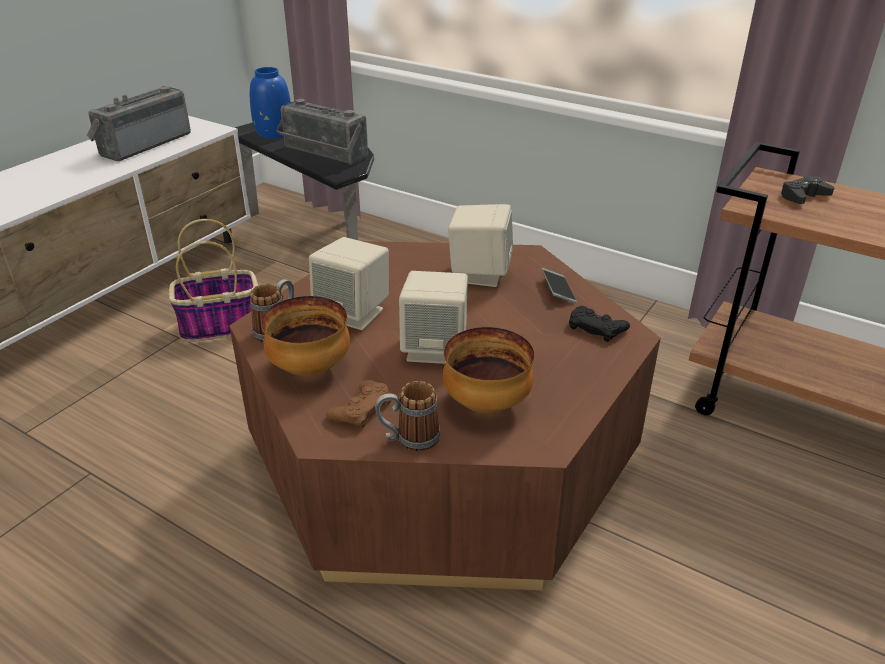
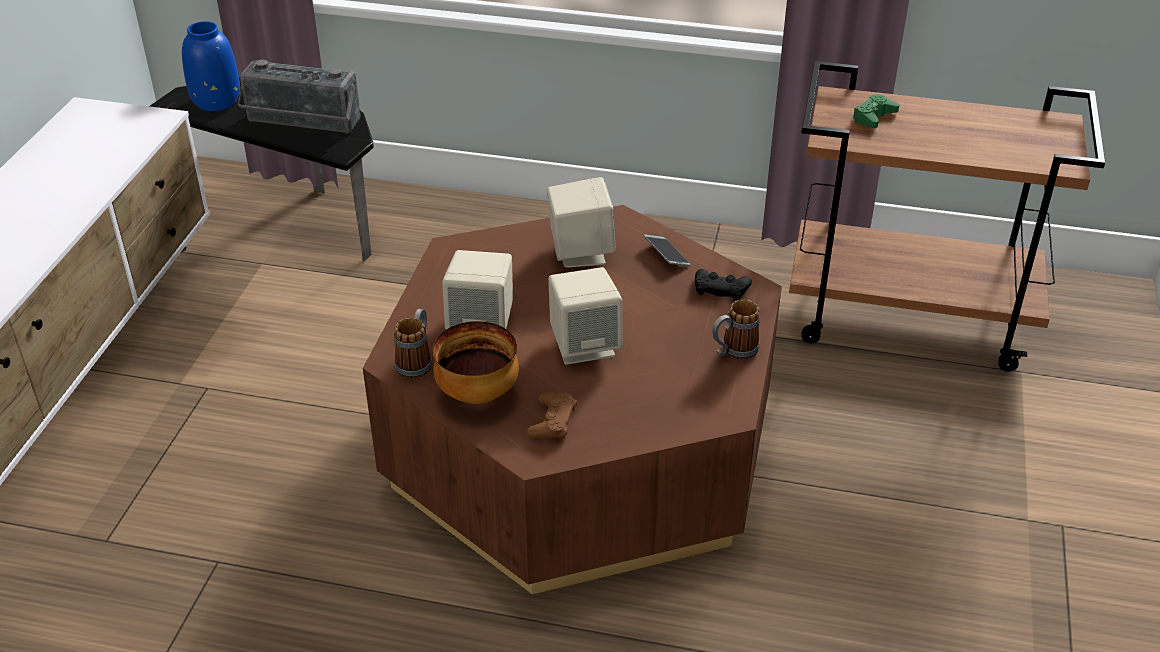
camera: 20 degrees left, 5 degrees up
radio [87,86,191,161] -> none
basket [169,219,258,342] -> none
mug [375,381,440,451] -> mug moved to [712,299,760,359]
bowl [443,327,534,414] -> none
black game controller [780,176,834,204] -> green game controller [852,94,899,128]

